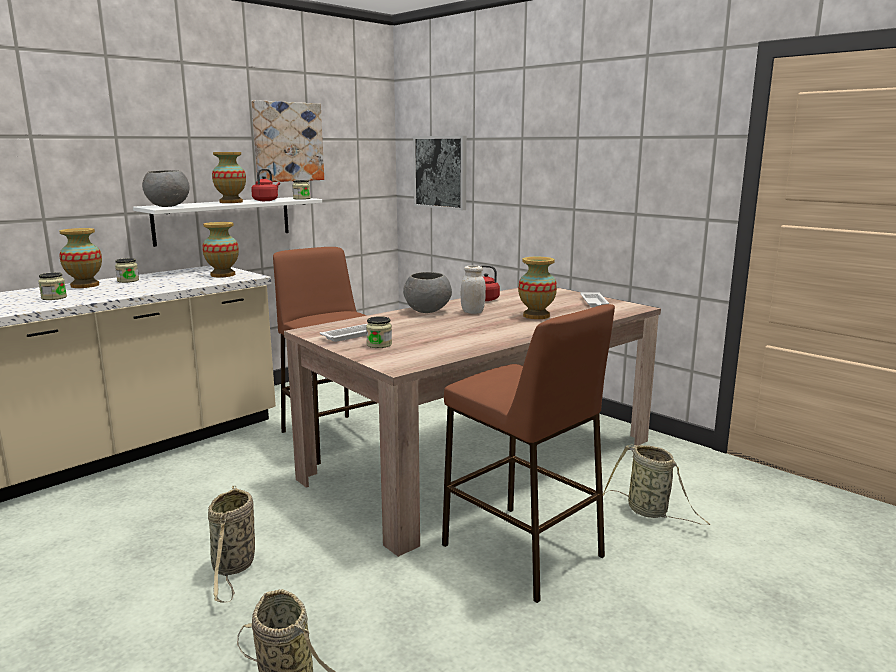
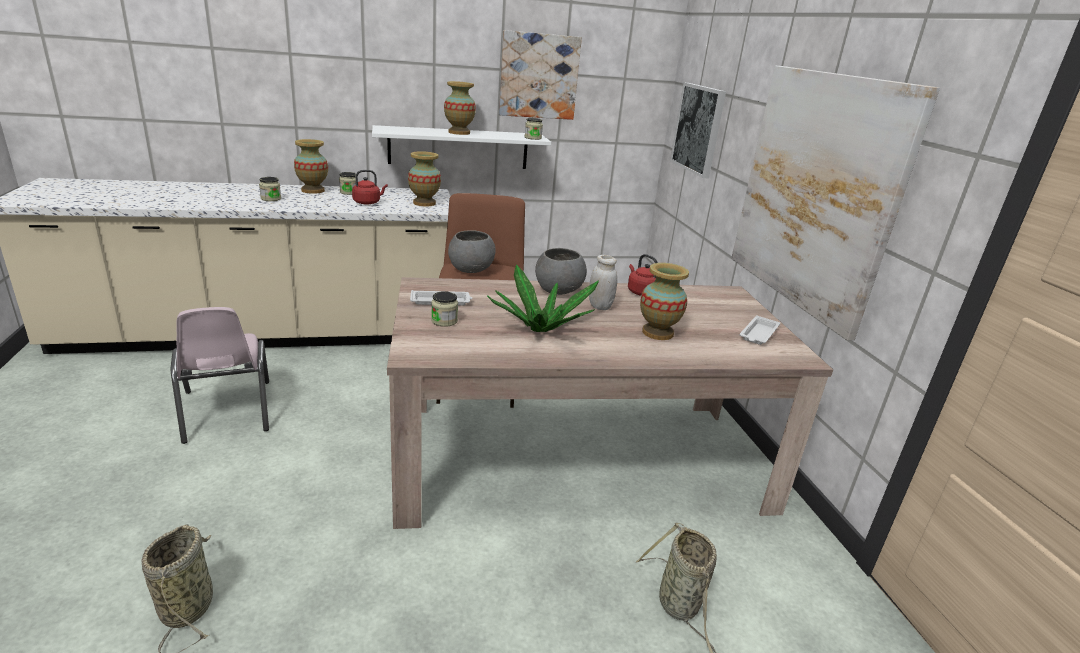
camera: 30 degrees right, 10 degrees up
grey bowl [142,170,190,207] -> grey bowl moved to [448,230,495,273]
basket [208,486,255,603] -> none
red kettle [251,168,280,201] -> red kettle moved to [352,170,388,205]
brown stool [442,304,615,603] -> none
none -> pink chair [171,307,269,444]
none -> potted plant [487,265,599,332]
none -> picture [731,66,940,340]

